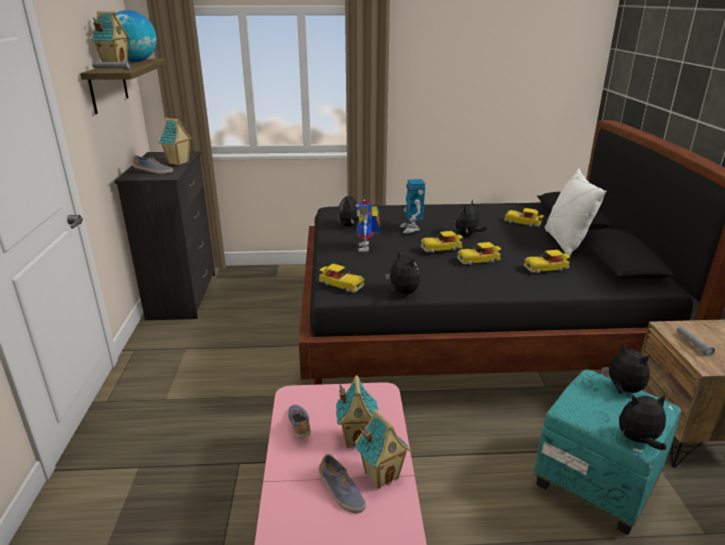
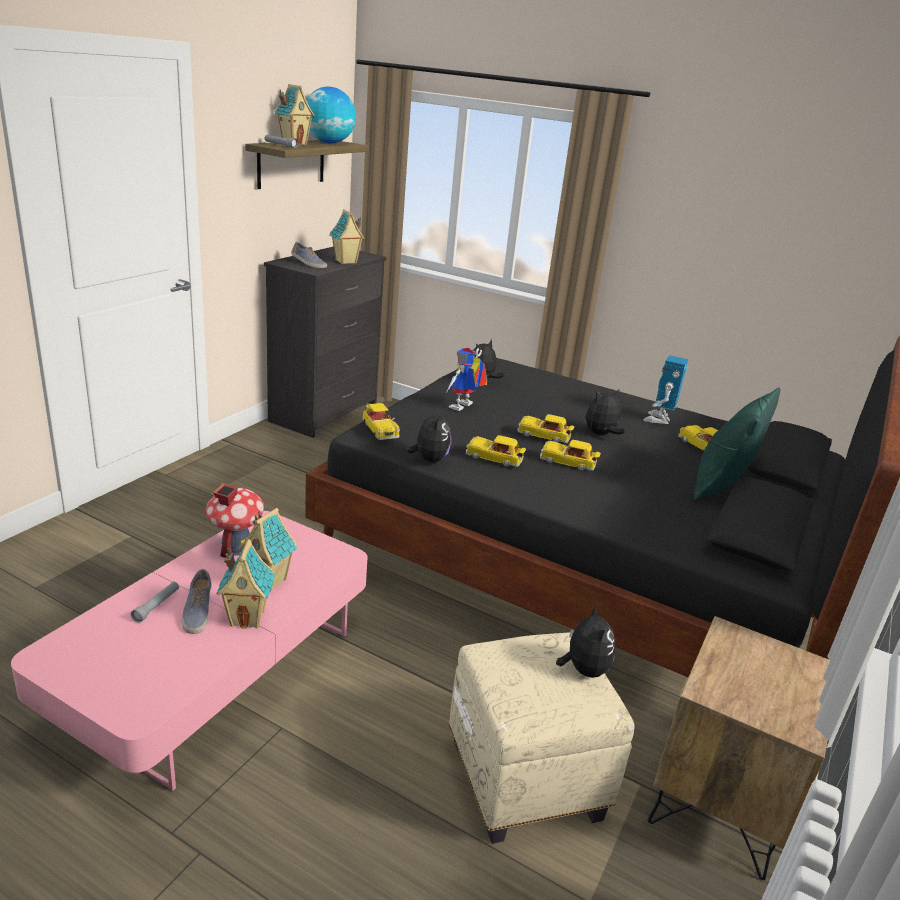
camera: 30 degrees right, 0 degrees up
shoe [288,405,311,439] -> toy house [206,483,264,558]
toy robot [400,179,425,233] -> toy robot moved to [644,355,688,424]
toy car [524,250,570,273] -> toy car moved to [466,435,526,467]
turquoise ottoman [534,369,681,535] -> beige ottoman [449,632,635,844]
white pillow [545,168,606,256] -> green pillow [694,388,781,501]
plush toy [619,395,666,450] -> none
grey flashlight [677,326,715,357] -> grey flashlight moved to [131,582,179,623]

